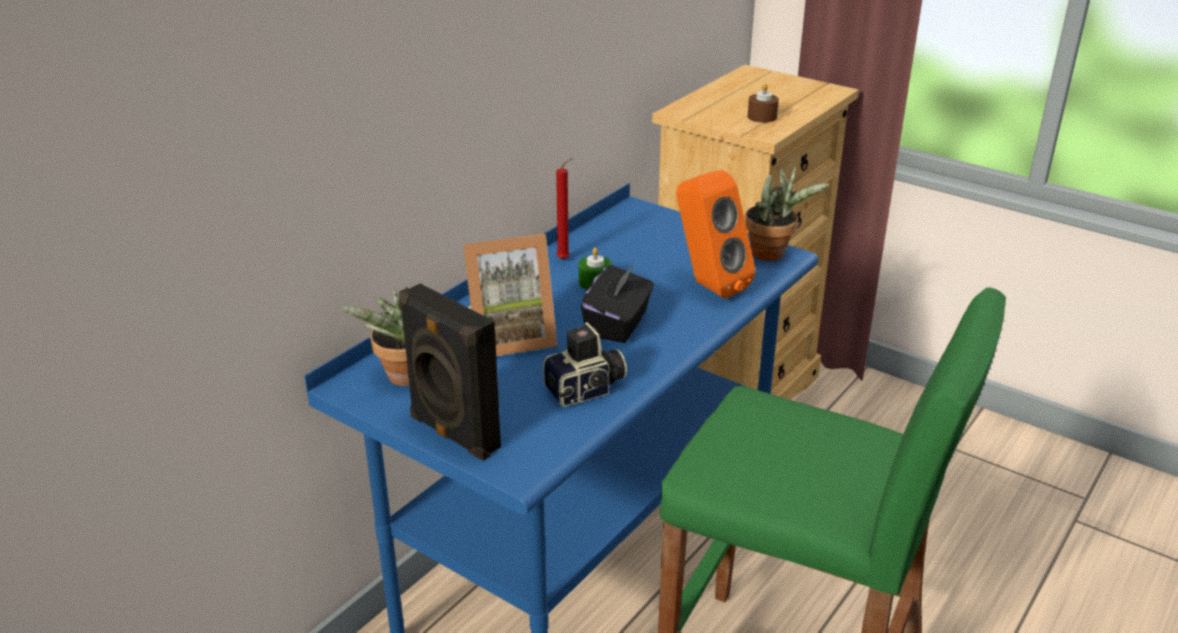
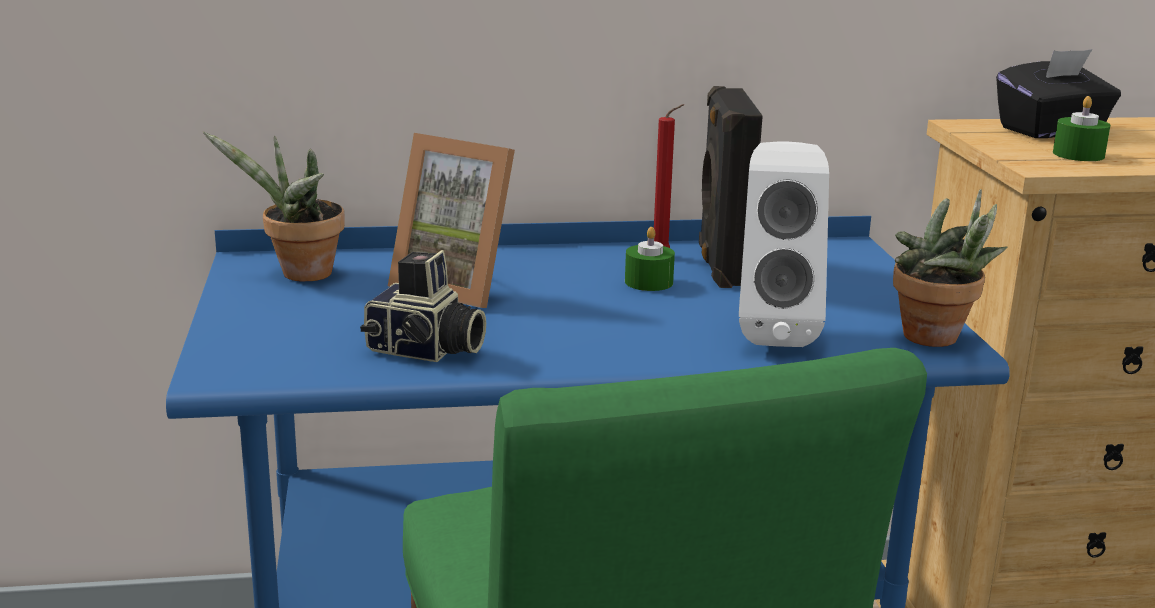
camera: 45 degrees right, 10 degrees down
black speaker [399,283,501,461] -> black speaker moved to [699,86,763,288]
black tissue box [581,264,654,343] -> black tissue box moved to [996,49,1121,138]
orange speaker [676,170,756,299] -> white speaker [739,142,829,347]
brown candle [748,83,779,123] -> green candle [1053,96,1111,161]

